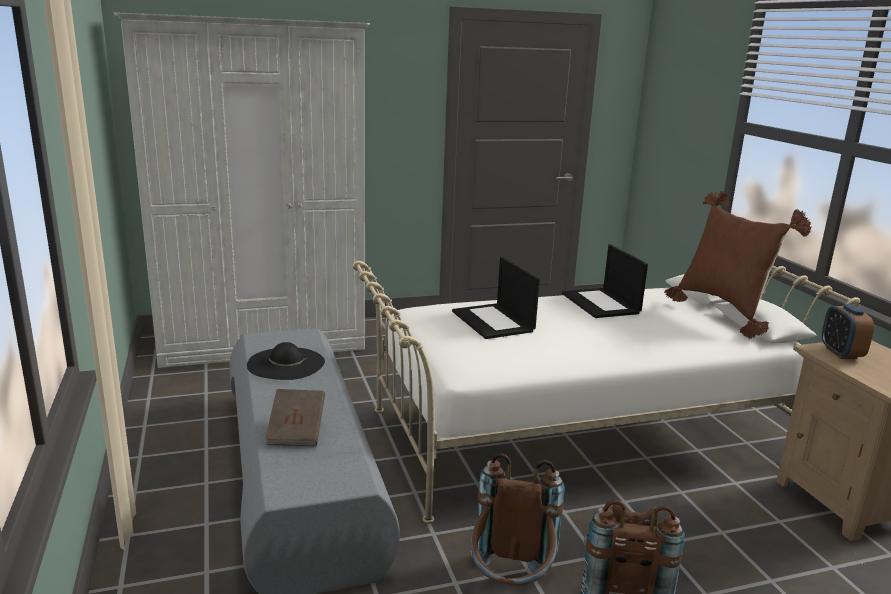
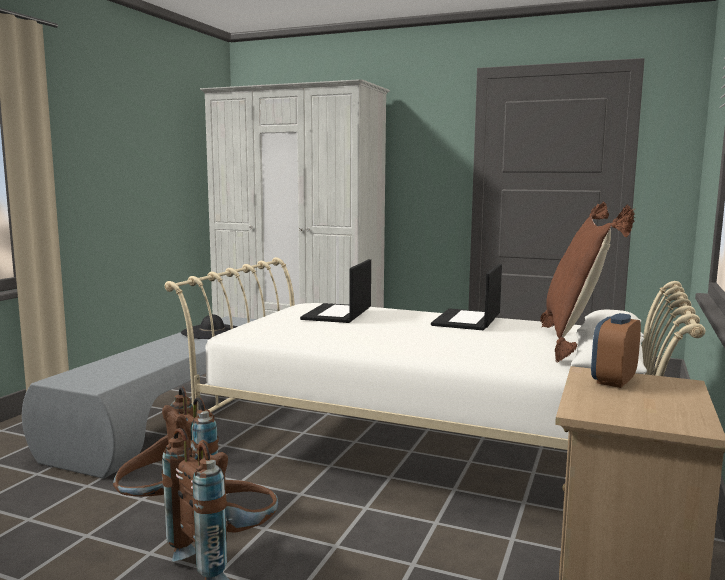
camera: 40 degrees right, 10 degrees down
brown book [265,389,325,446] -> none

